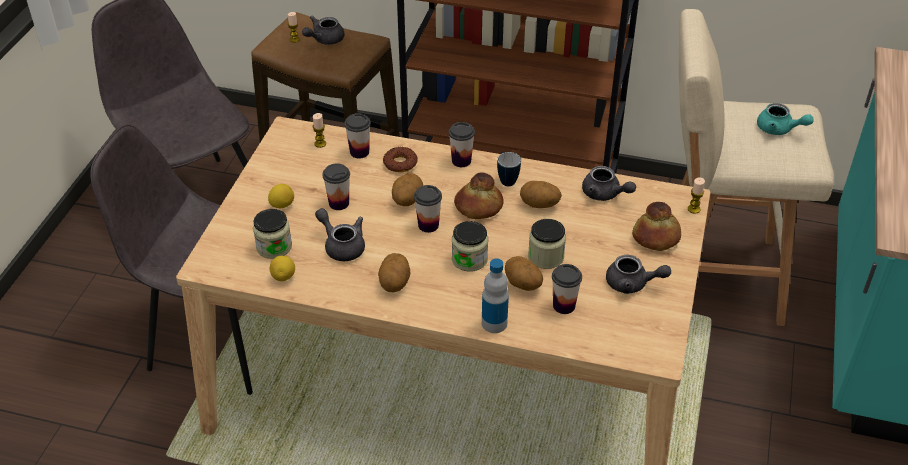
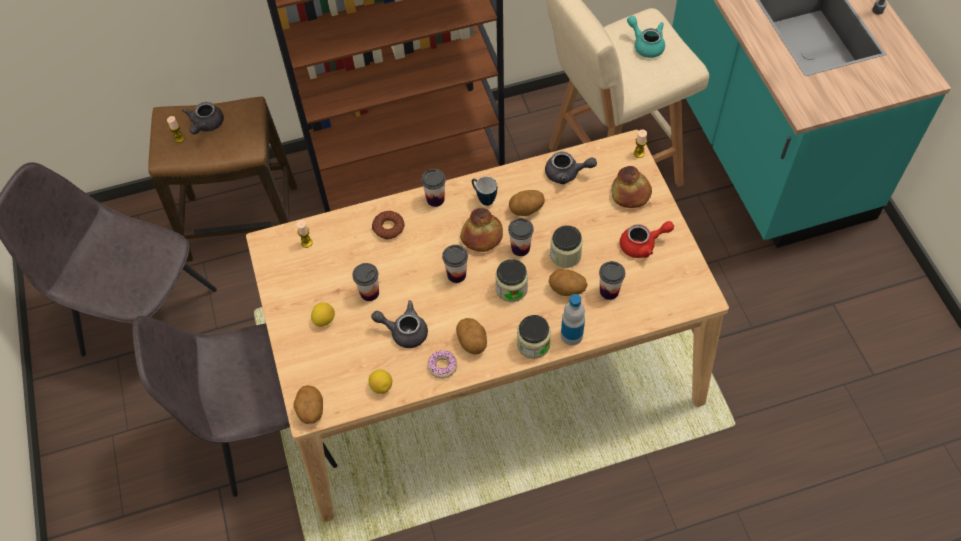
camera: 30 degrees left, 15 degrees up
jar [253,209,292,259] -> jar moved to [517,315,551,359]
cup [344,113,371,159] -> cup moved to [508,218,534,256]
potato [392,173,423,206] -> potato moved to [294,385,323,424]
grey teapot [606,255,671,294] -> red teapot [620,221,674,258]
turquoise teapot [757,103,814,135] -> turquoise teapot turned 135 degrees counterclockwise [627,16,665,58]
none -> donut [427,350,457,379]

